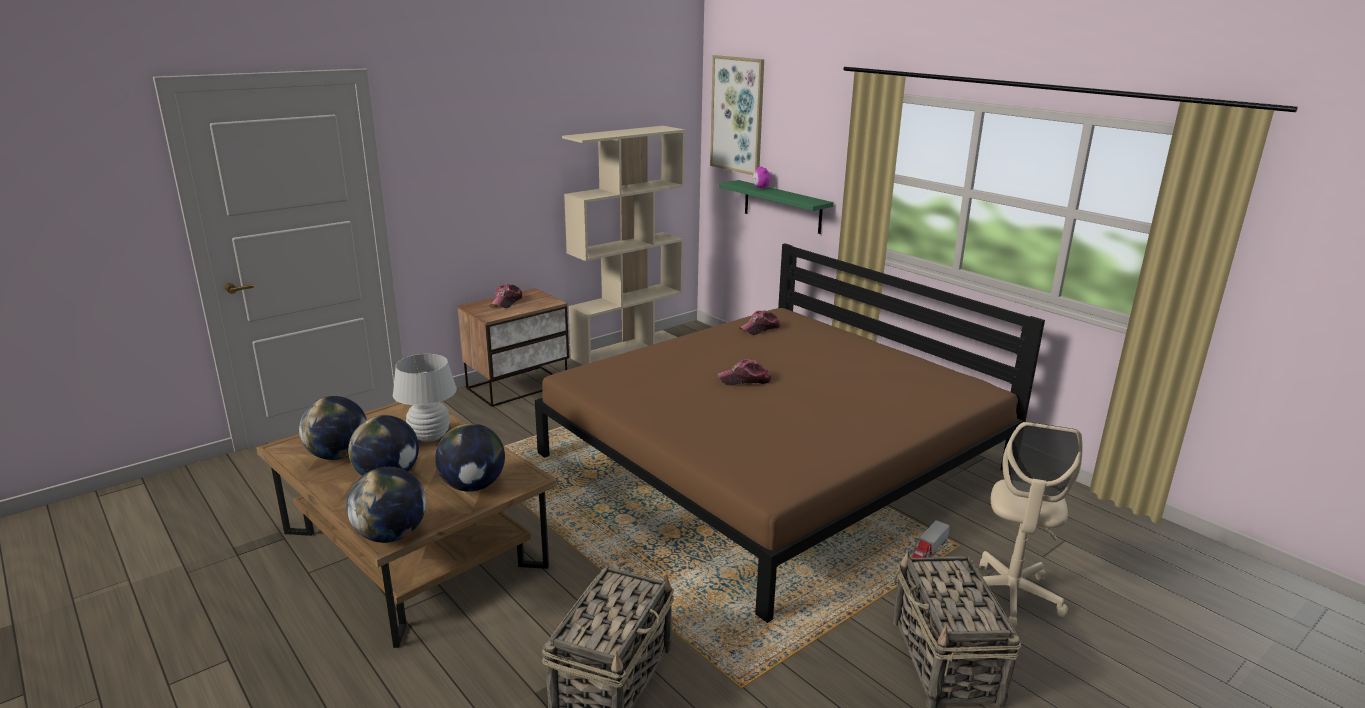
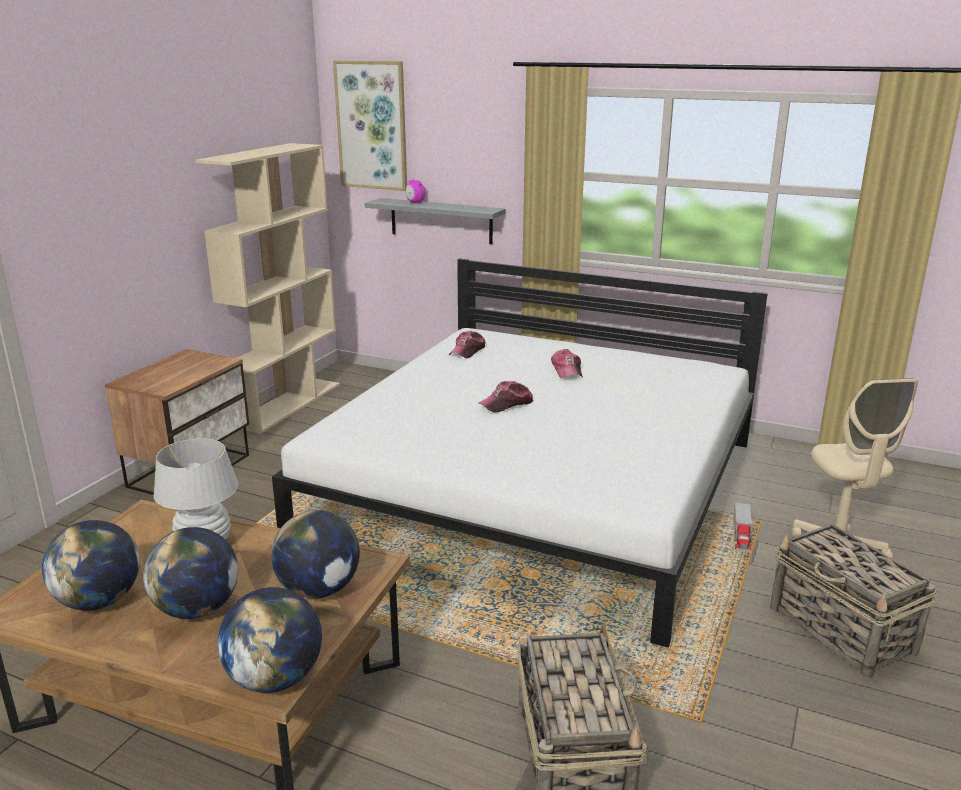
camera: 25 degrees left, 0 degrees up
cap [490,284,522,308] -> cap moved to [551,349,583,378]
brown bed [535,243,1045,623] -> white bed [272,258,768,648]
green shelf [719,180,833,234] -> grey shelf [365,198,505,244]

